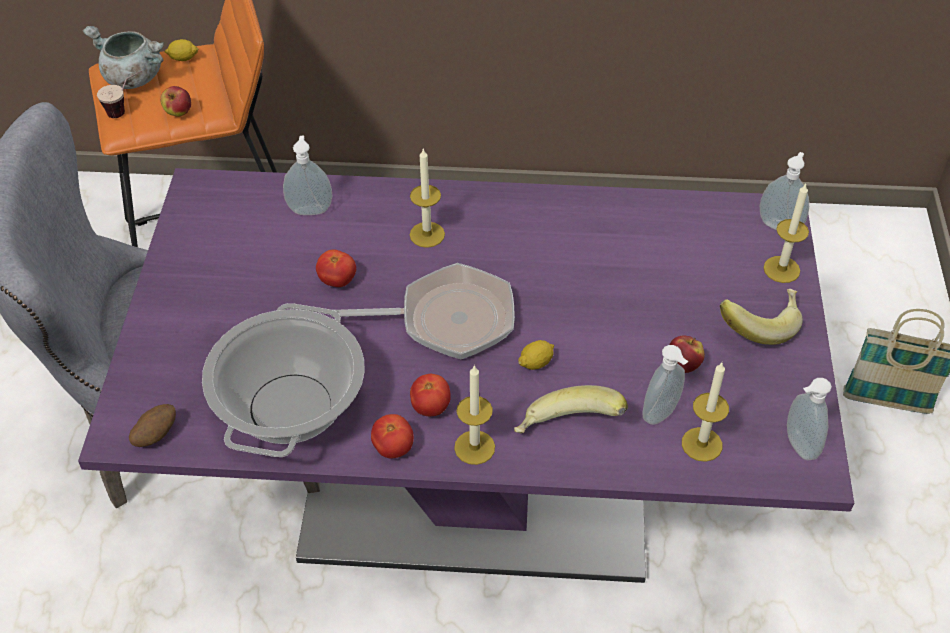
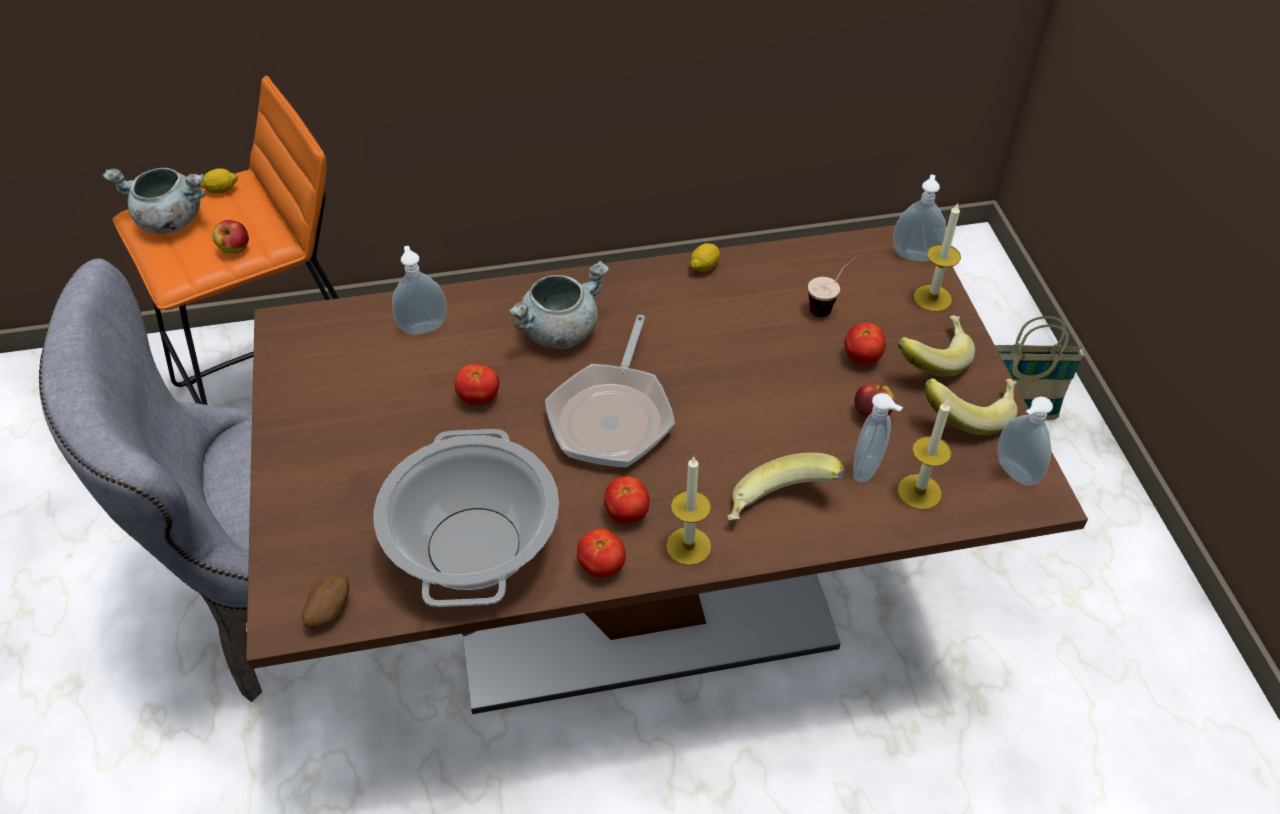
camera: 15 degrees left, 0 degrees up
purple dining table [78,168,854,583] -> brown dining table [246,225,1088,714]
cup [97,71,141,118] -> cup moved to [808,255,860,317]
frying pan [332,263,515,359] -> frying pan turned 120 degrees clockwise [545,315,675,467]
candle [410,149,445,248] -> grey cooking pot [508,261,609,349]
lemon [518,340,554,370] -> lemon moved to [691,243,720,272]
none -> tomato [845,323,886,365]
none -> banana [925,378,1018,435]

